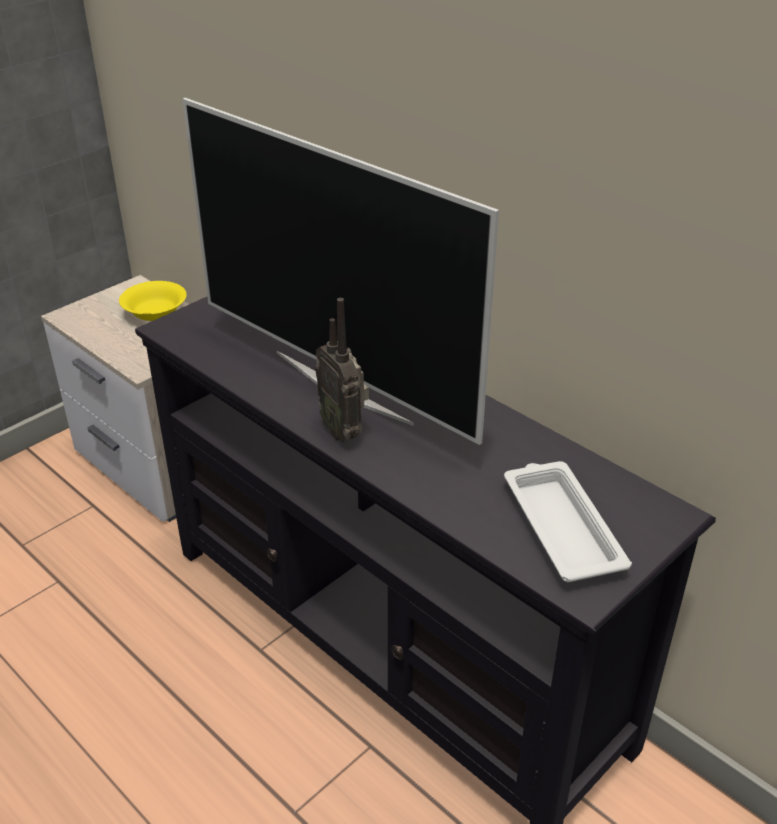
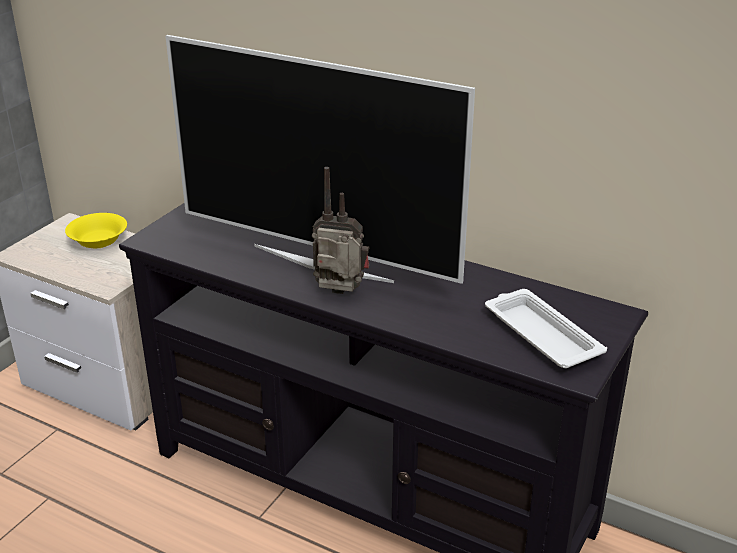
camera: 15 degrees left, 5 degrees down
radio [315,298,369,442] -> radio turned 150 degrees clockwise [312,167,369,294]

